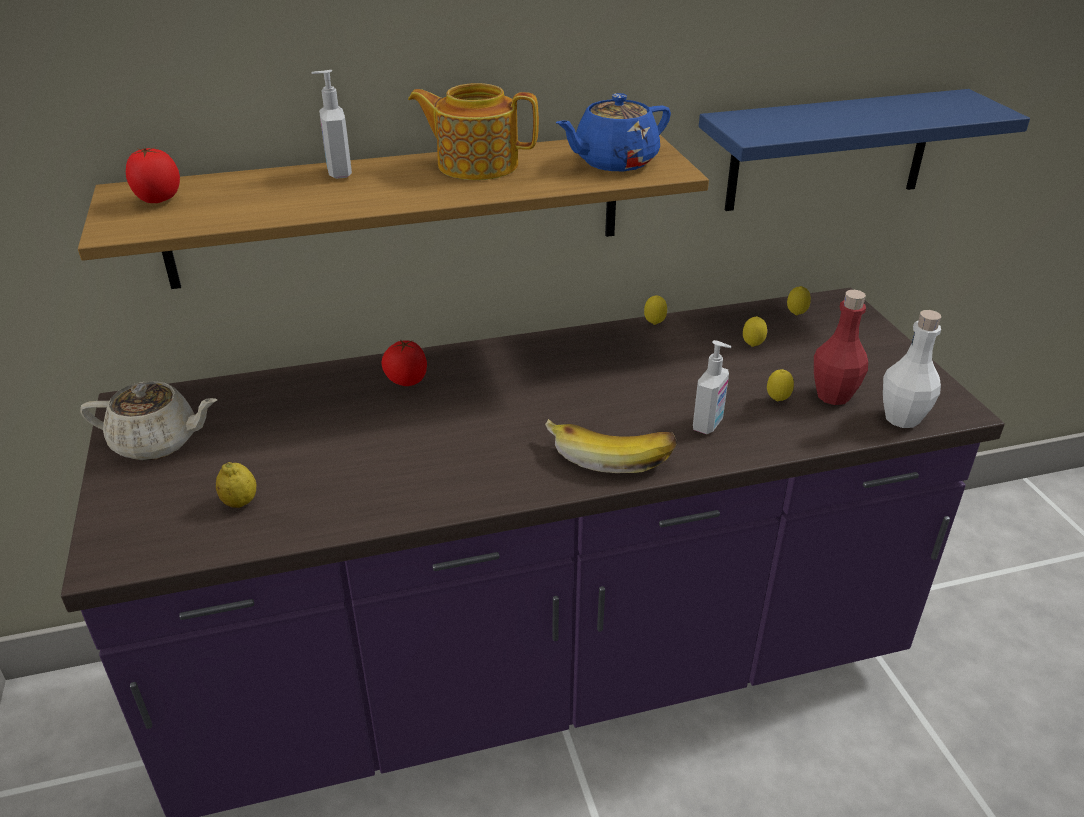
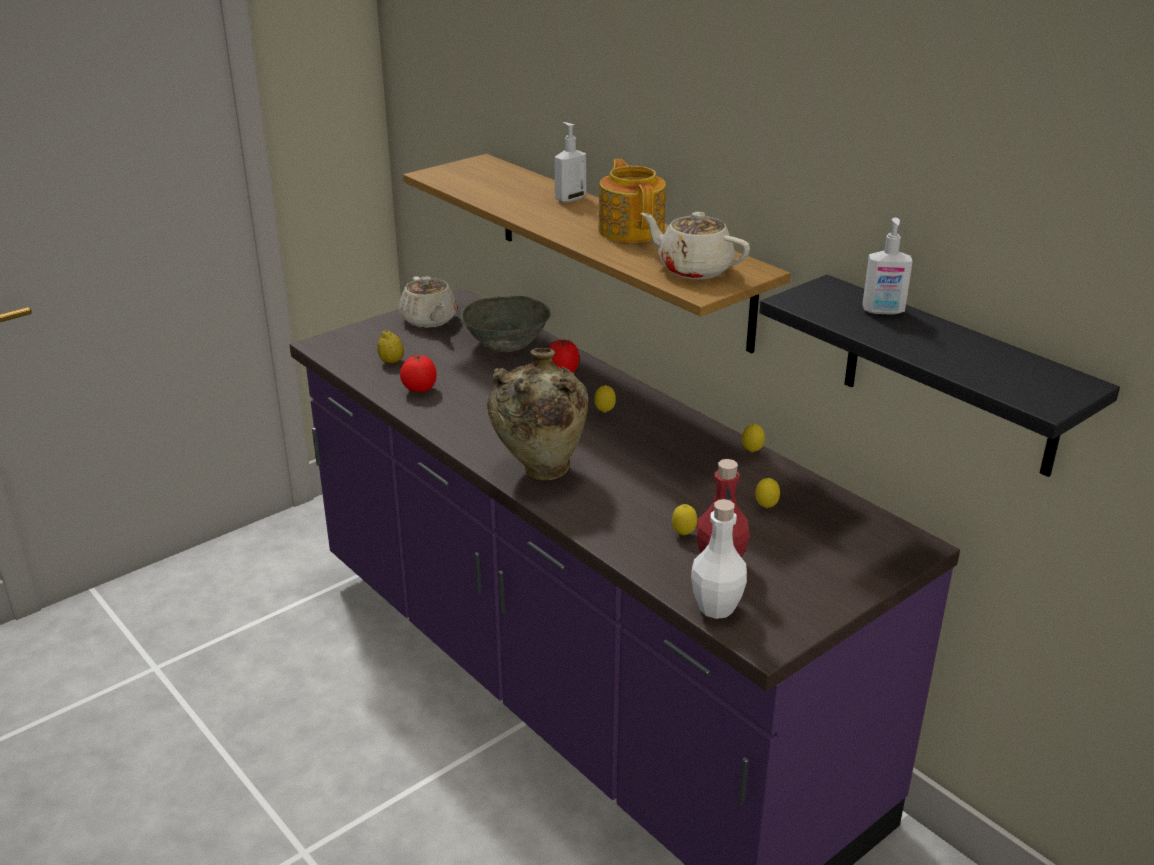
camera: 65 degrees right, 5 degrees down
tomato [126,147,180,203] -> tomato moved to [400,354,437,392]
banana [545,419,677,473] -> beige vase [487,348,588,480]
blue teapot [556,93,671,171] -> beige teapot [641,212,750,279]
soap dispenser [693,340,731,434] -> soap dispenser moved to [862,218,913,315]
blue shelf [699,89,1030,211] -> black shelf [759,274,1120,477]
lemon [787,286,811,315] -> lemon moved to [594,385,616,413]
none -> grey bowl [460,295,551,352]

